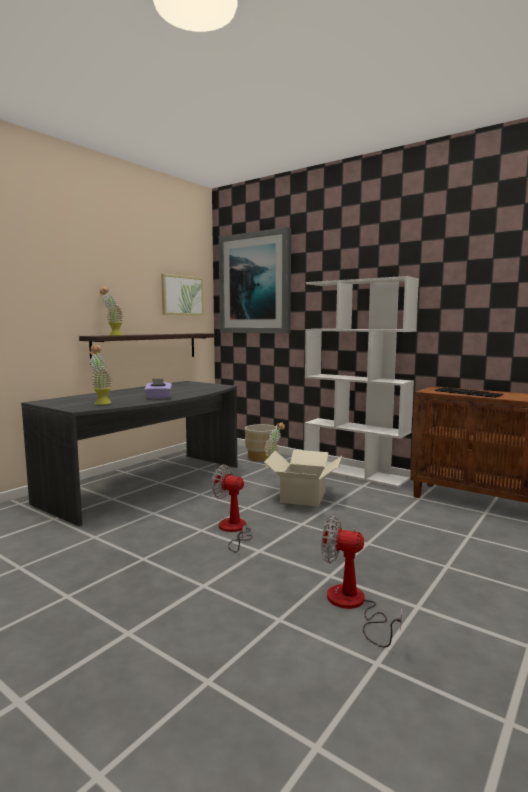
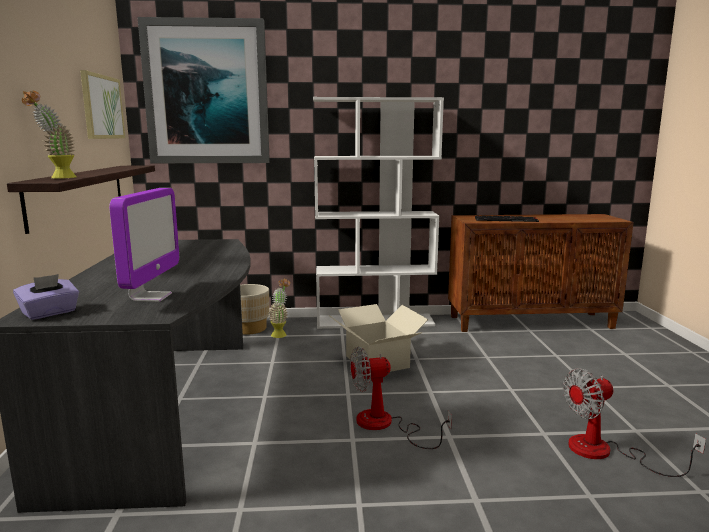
camera: 40 degrees left, 5 degrees up
potted plant [89,345,112,404] -> monitor [109,188,179,302]
purple tissue box [144,379,172,399] -> purple tissue box moved to [13,274,79,320]

